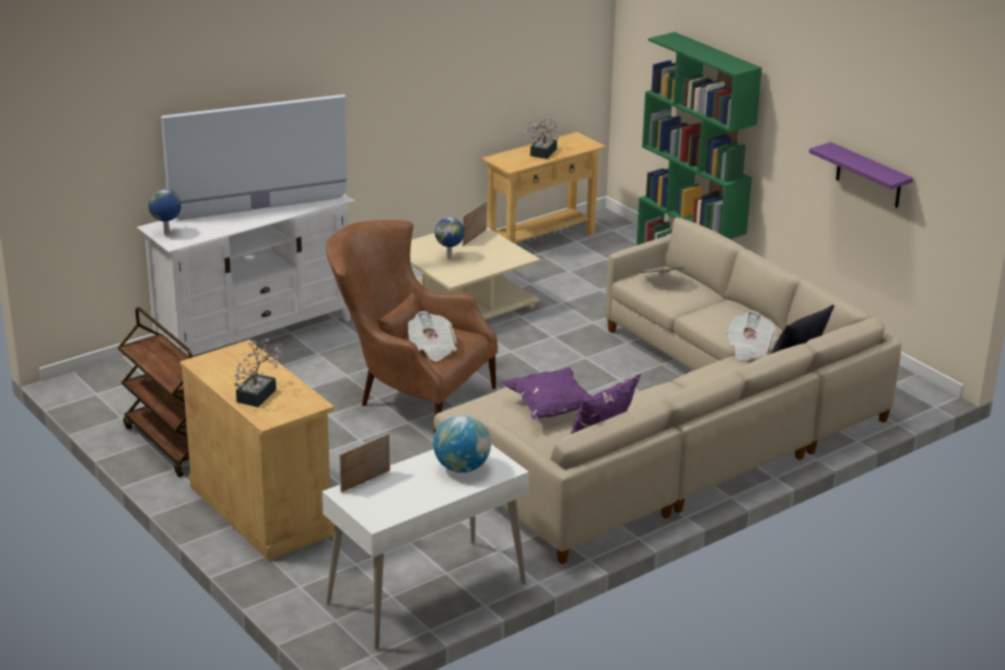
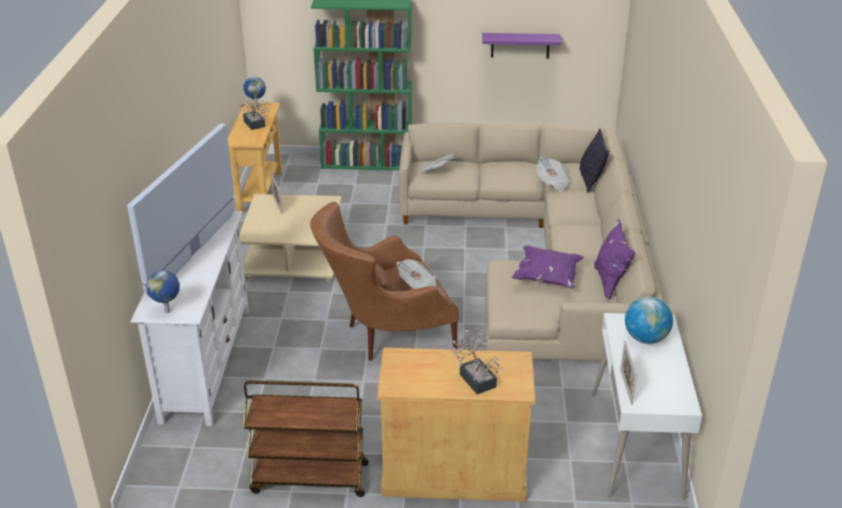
camera: 50 degrees left, 5 degrees up
globe [435,217,464,259] -> globe moved to [243,77,266,108]

